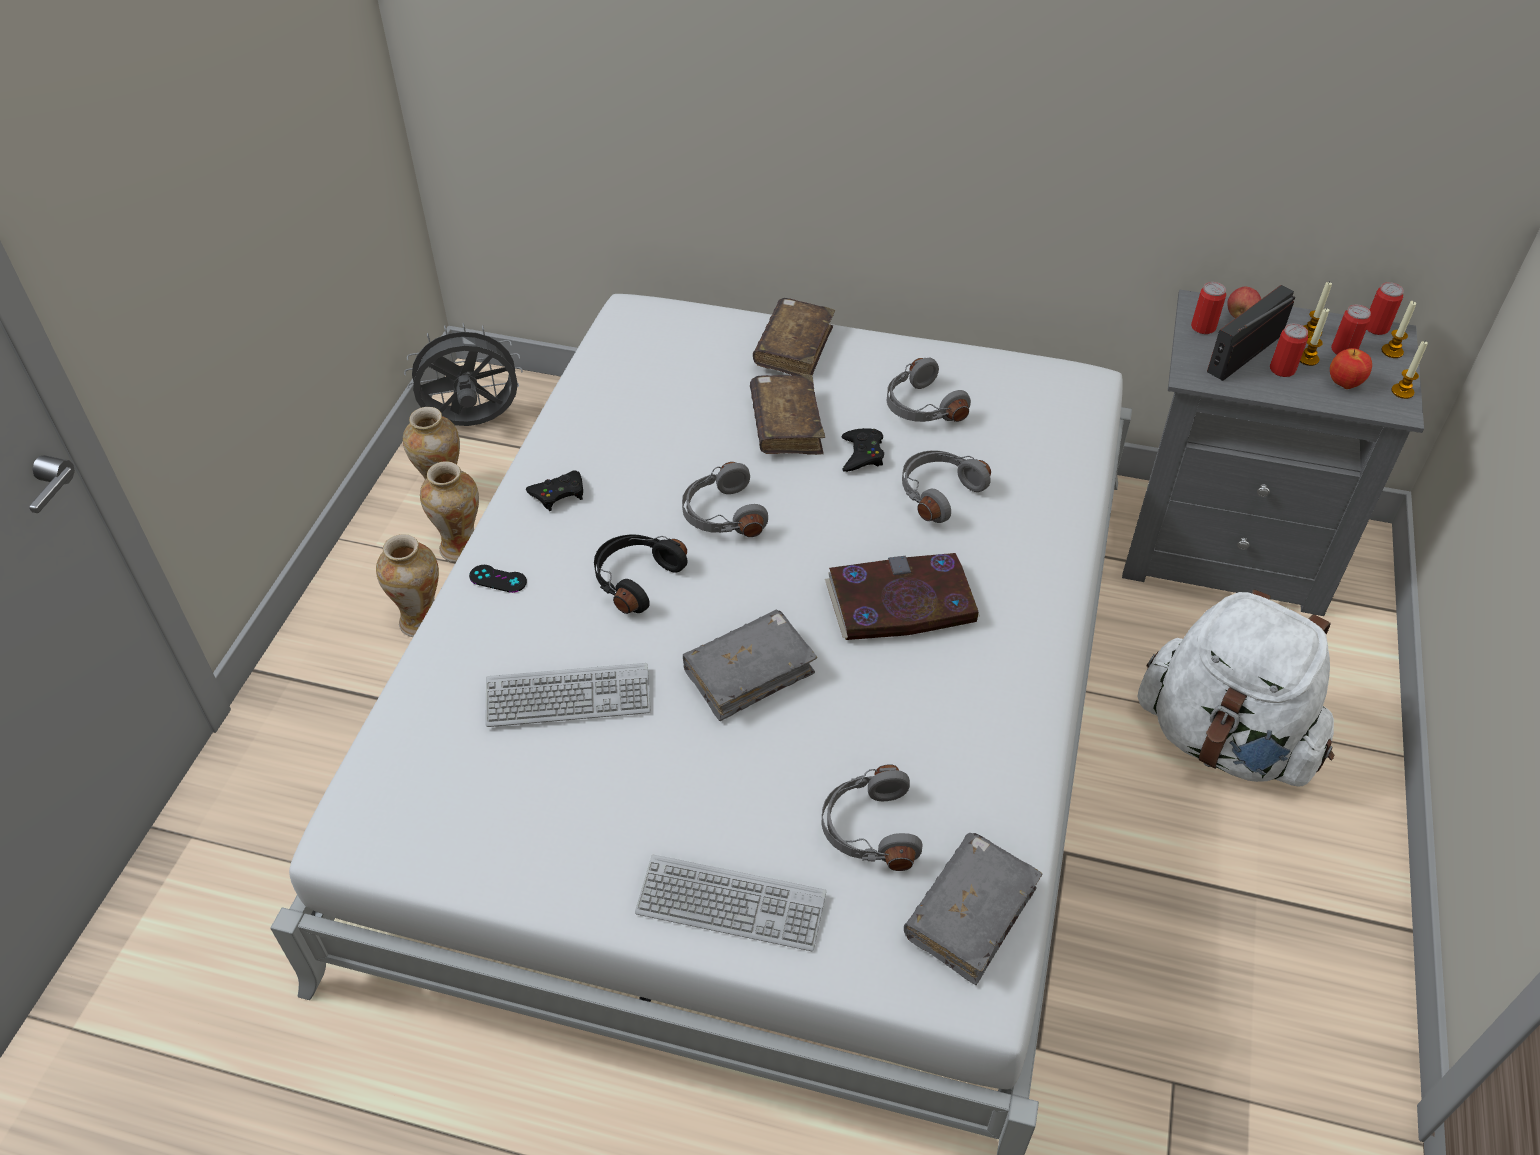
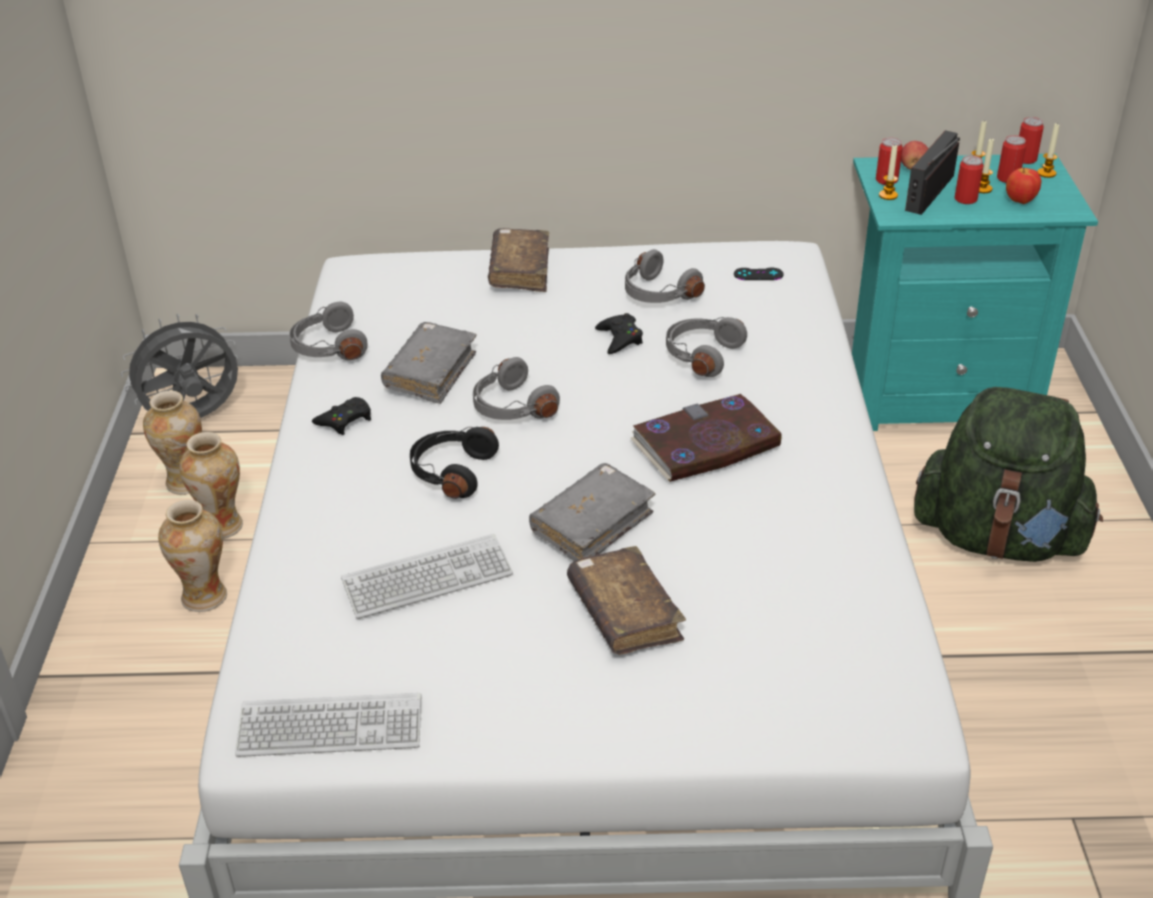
camera: 15 degrees left, 10 degrees down
black game controller [469,565,527,593] -> black game controller moved to [734,268,783,280]
keyboard [635,855,826,951] -> keyboard moved to [235,693,421,757]
brown book [750,374,825,455] -> brown book moved to [567,546,686,655]
grey headphones [822,764,923,871] -> grey headphones moved to [289,302,367,360]
grey book [904,833,1042,985] -> grey book moved to [381,322,477,404]
grey nightstand [1122,290,1424,616] -> turquoise nightstand [852,153,1098,431]
white backpack [1138,589,1334,787] -> green backpack [914,387,1103,562]
candle [1391,341,1428,399] -> candle moved to [879,146,898,200]

